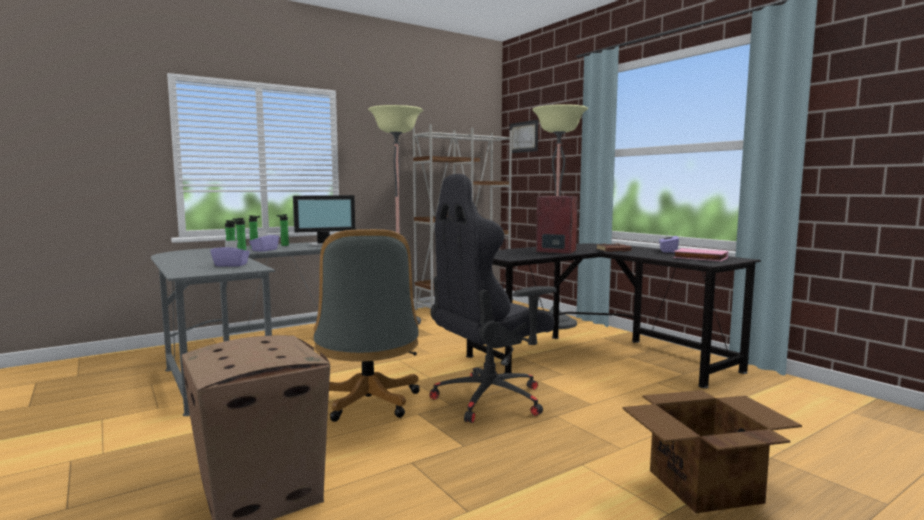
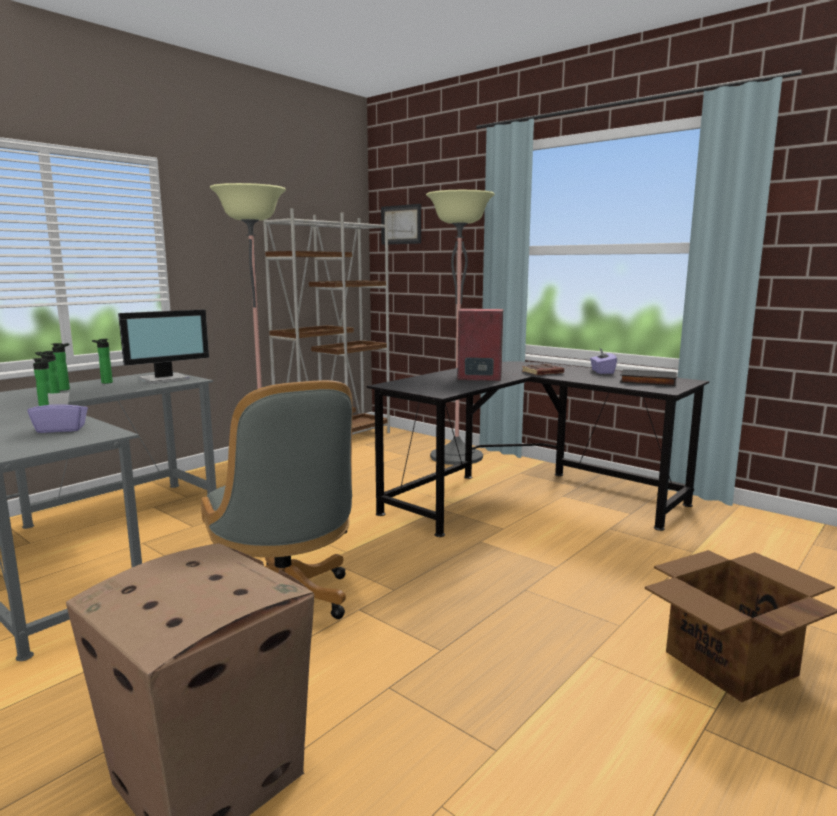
camera: 15 degrees left, 5 degrees up
purple tissue box [249,230,279,252] -> none
black office chair [429,174,557,423] -> none
pink book [673,248,728,261] -> black book [620,369,676,386]

